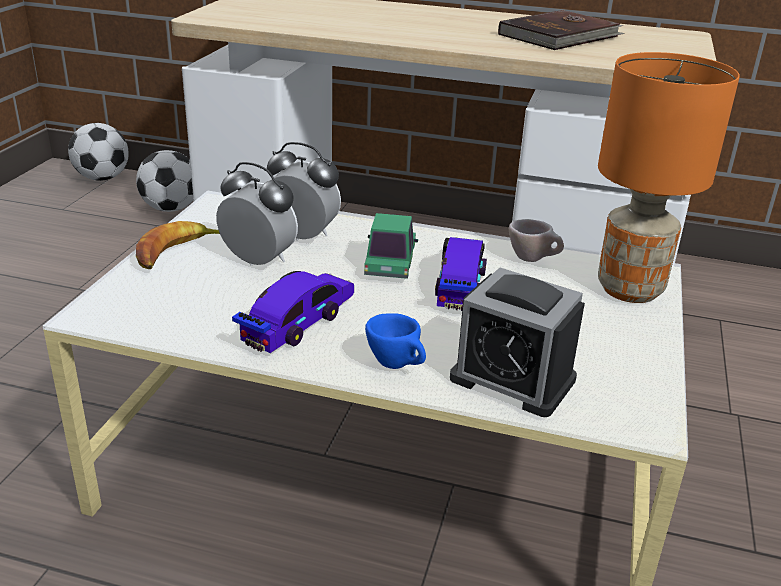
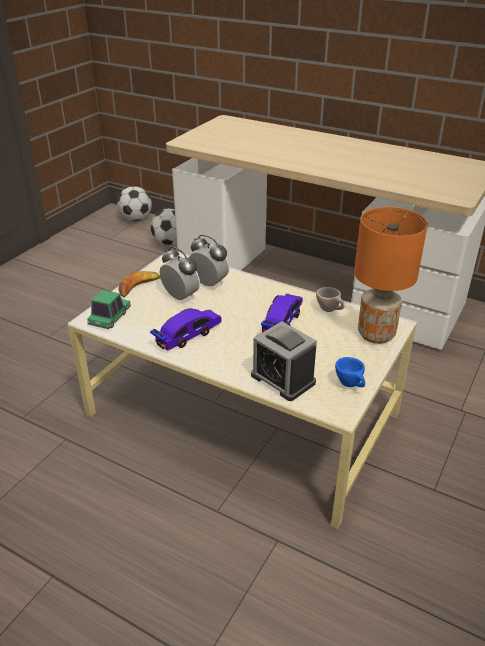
camera: 15 degrees right, 5 degrees up
toy car [364,213,418,279] -> toy car moved to [87,290,131,329]
blue cup [365,313,426,369] -> blue cup moved to [335,357,365,387]
brown book [498,10,624,50] -> none

